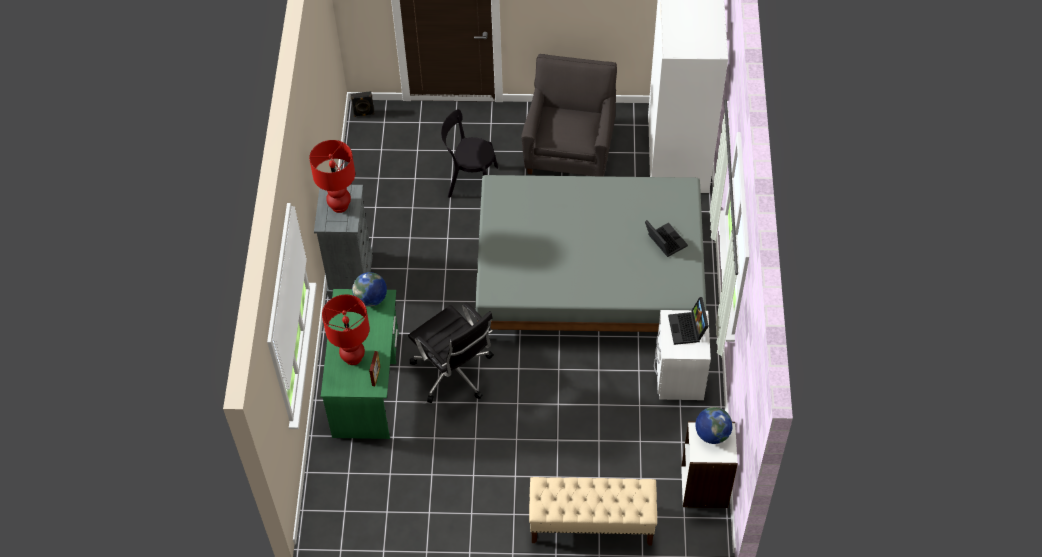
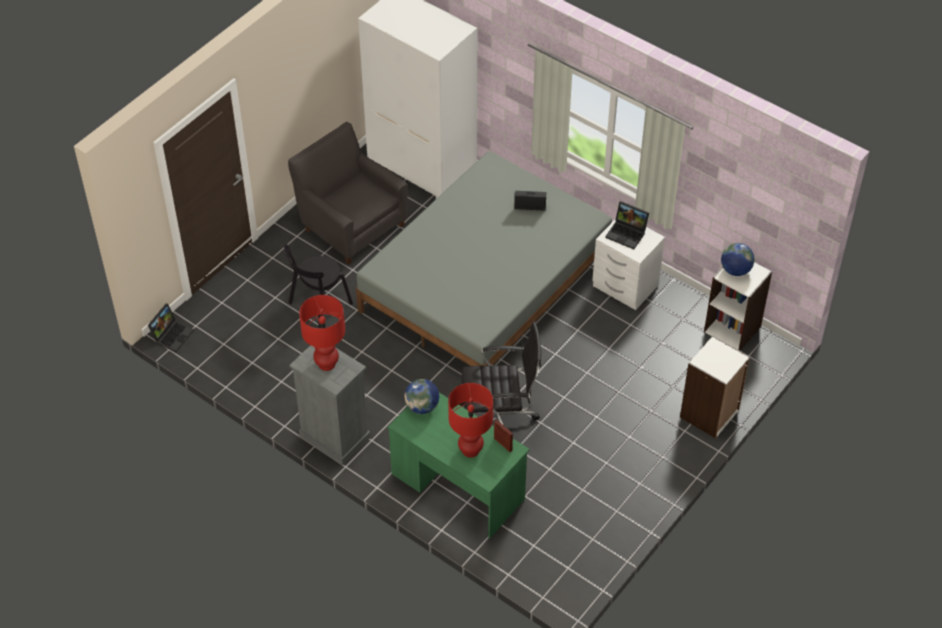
camera: 55 degrees left, 5 degrees down
black speaker [350,91,375,117] -> laptop [148,304,194,352]
beige bench [529,477,657,545] -> white bookcase [680,336,750,438]

